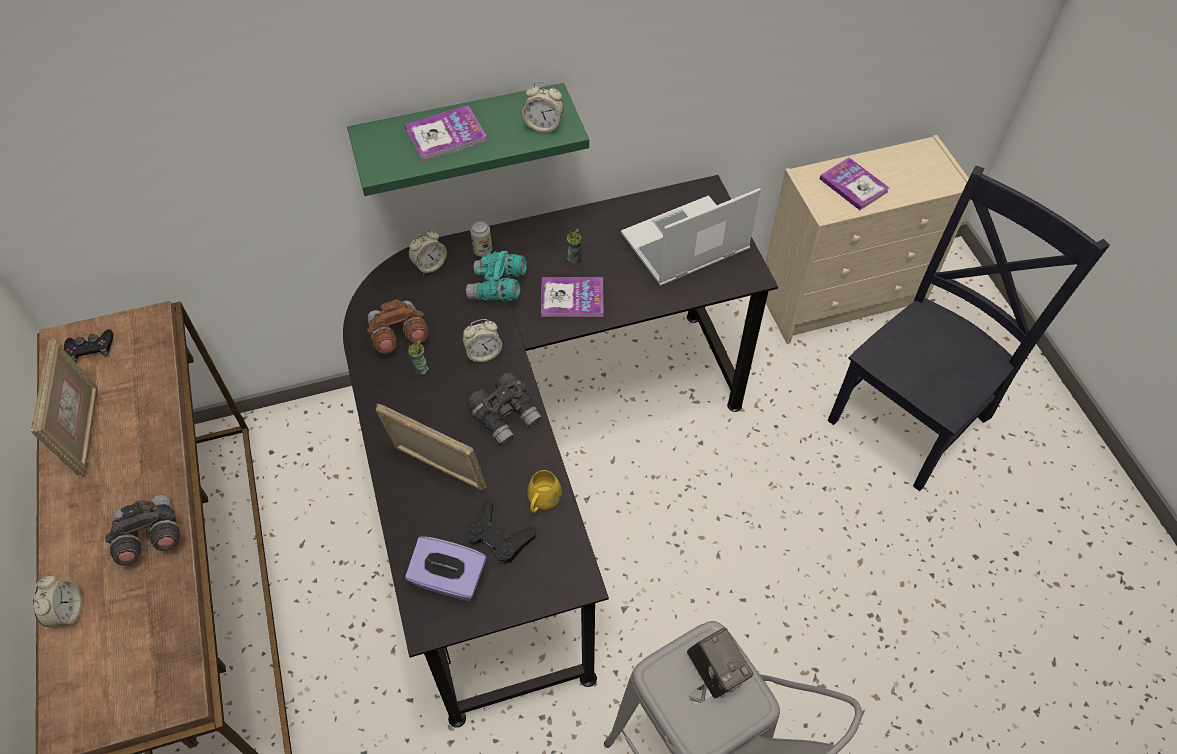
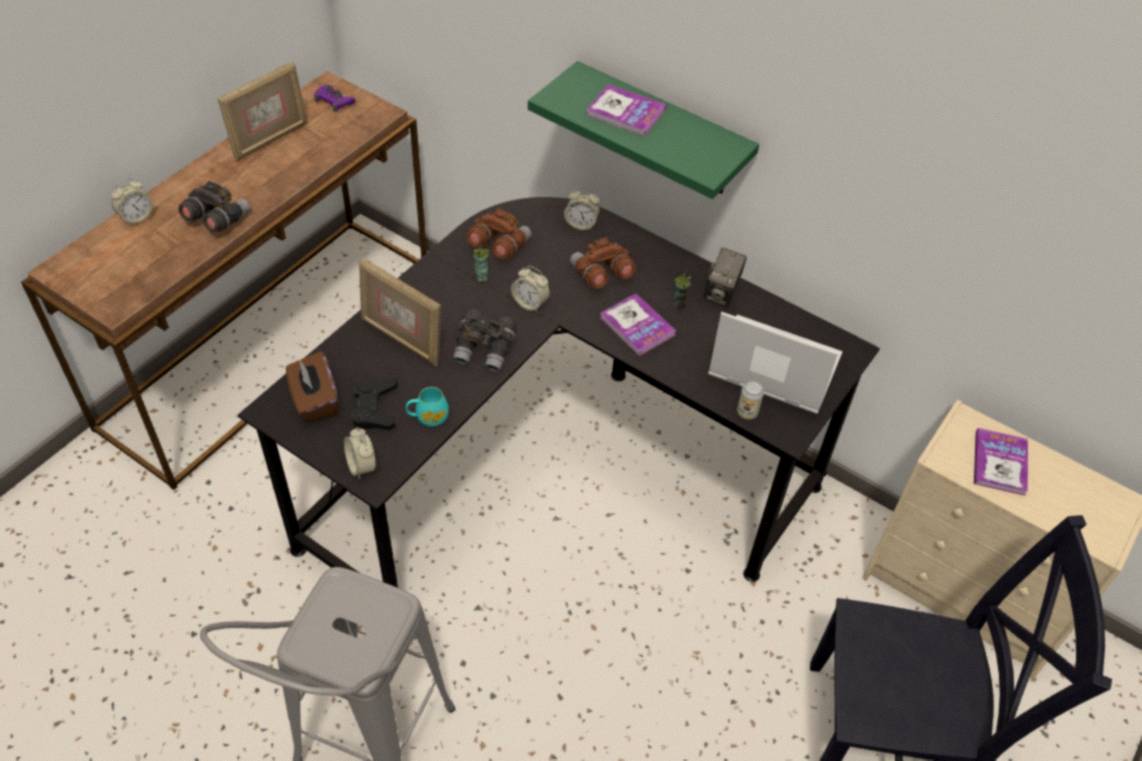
camera: 50 degrees right, 5 degrees down
black game controller [64,329,113,363] -> purple game controller [314,85,355,112]
picture frame [376,404,487,491] -> picture frame turned 135 degrees clockwise [359,258,441,366]
purple tissue box [405,536,487,601] -> brown tissue box [286,351,338,422]
turquoise binoculars [466,251,527,301] -> brown binoculars [570,237,636,289]
can [470,221,492,257] -> can moved to [737,381,764,420]
alarm clock [522,81,564,133] -> alarm clock moved to [344,427,376,479]
yellow mug [527,470,562,513] -> turquoise mug [406,387,449,427]
camera [687,628,754,698] -> camera moved to [704,247,747,307]

